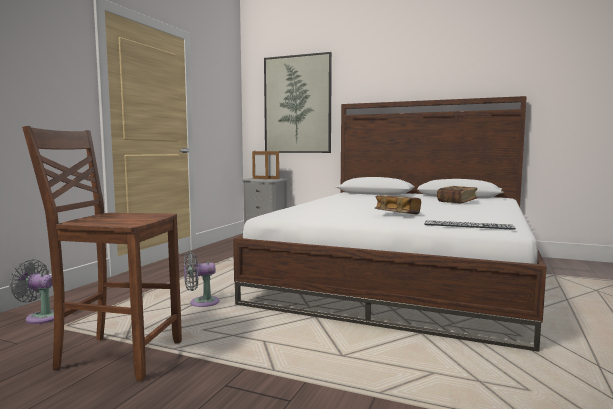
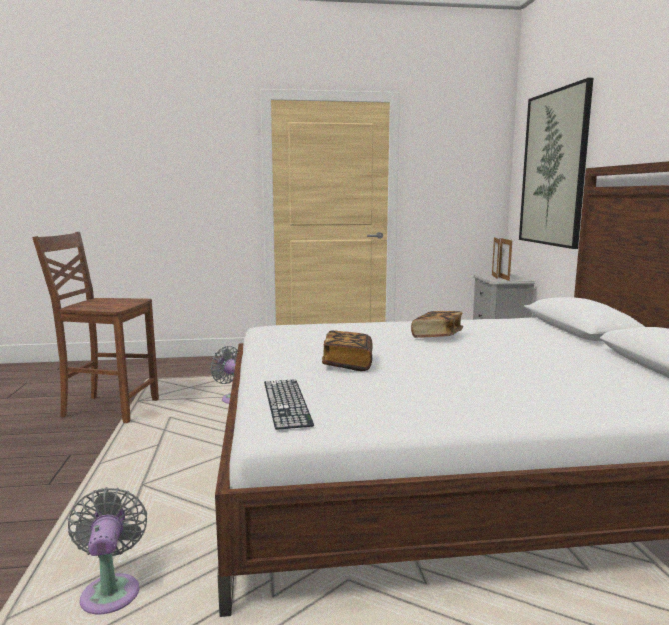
camera: 60 degrees right, 5 degrees up
grey fan [9,260,54,324] -> grey fan moved to [68,487,147,614]
brown chair [22,126,182,381] -> brown chair turned 60 degrees counterclockwise [32,232,159,423]
book [437,186,478,204] -> book moved to [411,311,463,338]

